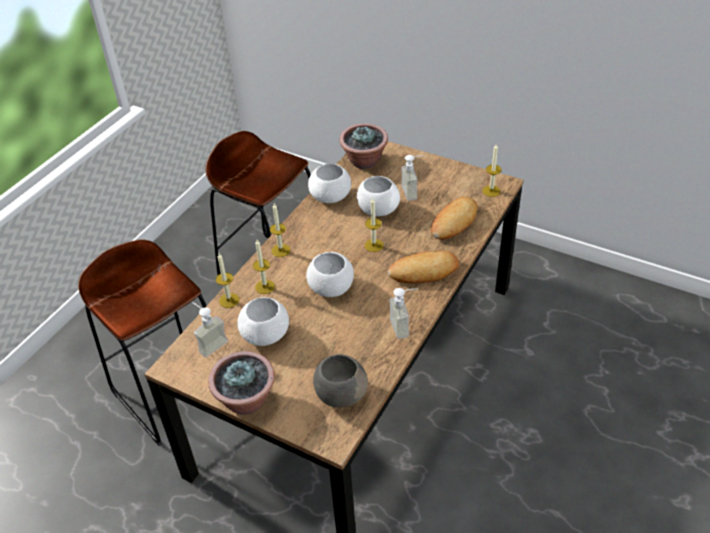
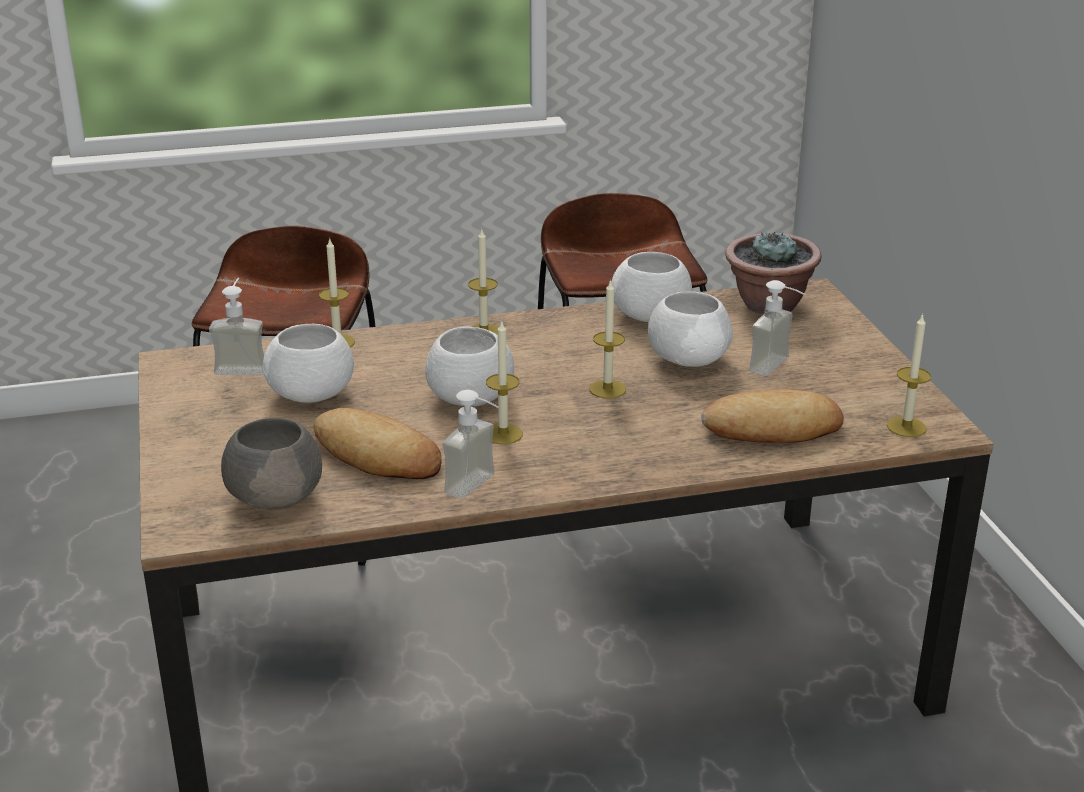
camera: 45 degrees right, 15 degrees down
potted plant [208,351,275,415] -> none
candle [253,240,275,294] -> candle moved to [486,320,523,444]
bread [388,251,459,283] -> bread moved to [314,408,441,479]

